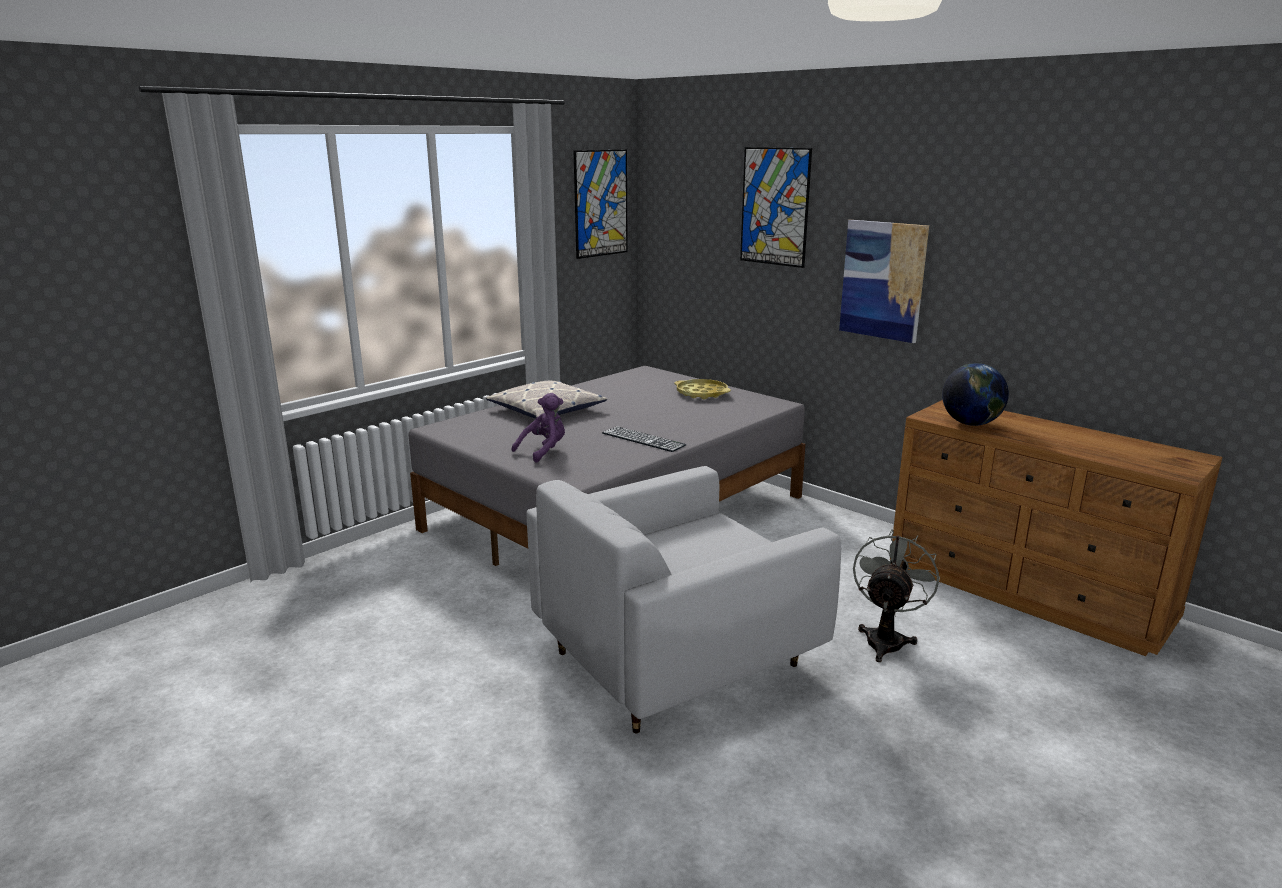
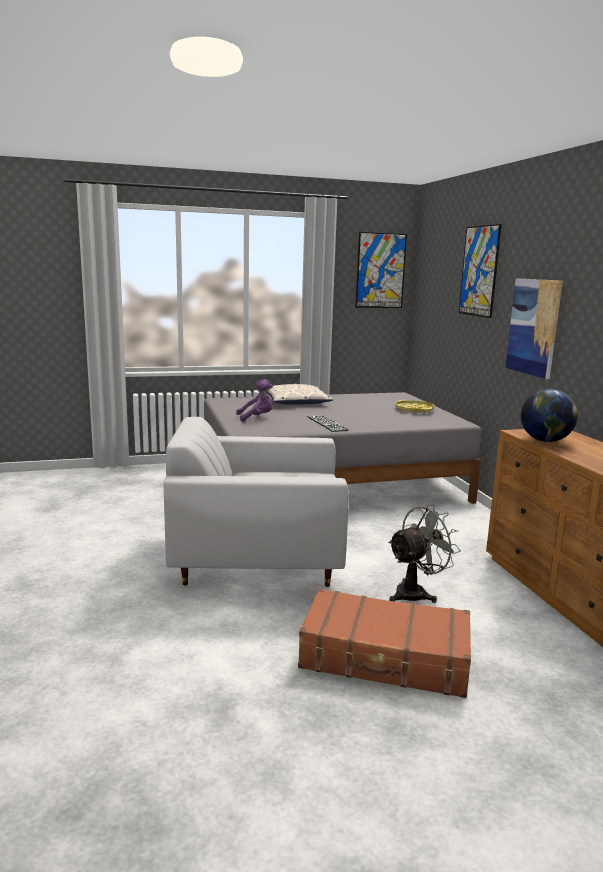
camera: 30 degrees right, 5 degrees down
none -> brown suitcase [298,588,471,698]

